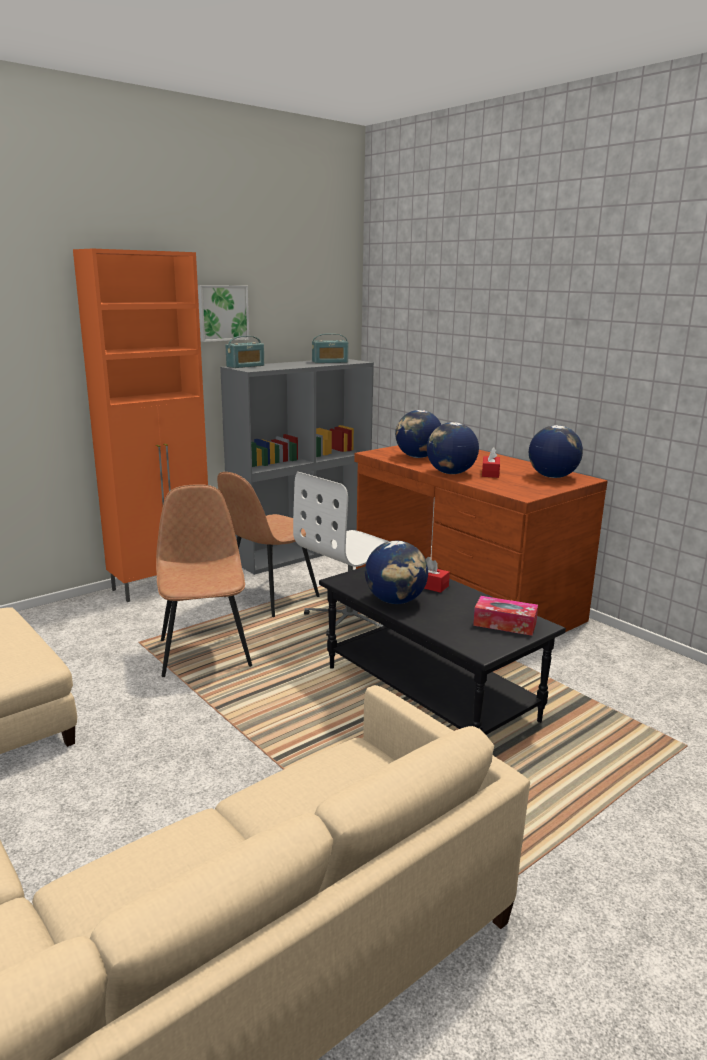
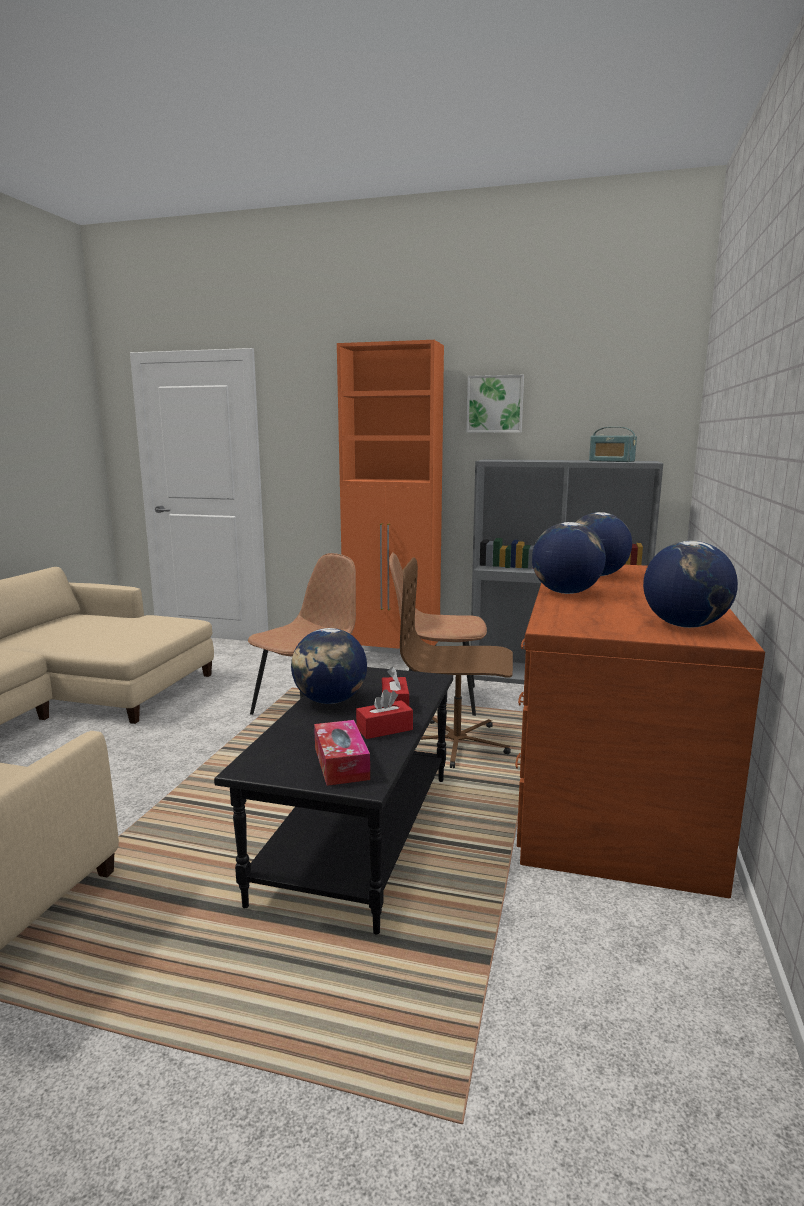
camera: 55 degrees right, 5 degrees down
radio [225,336,264,368] -> none
white office chair [293,472,389,636] -> brown office chair [400,558,513,768]
red tissue box [482,447,500,478] -> red tissue box moved to [356,689,413,739]

